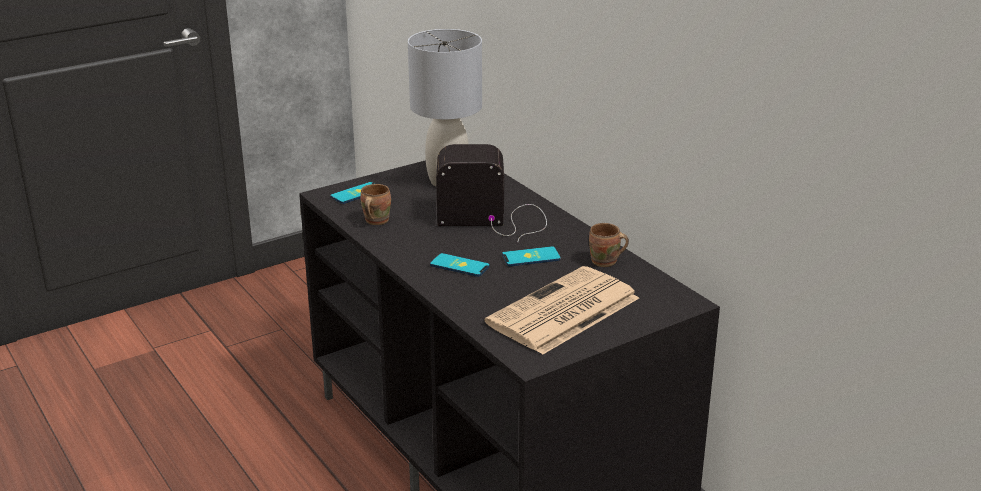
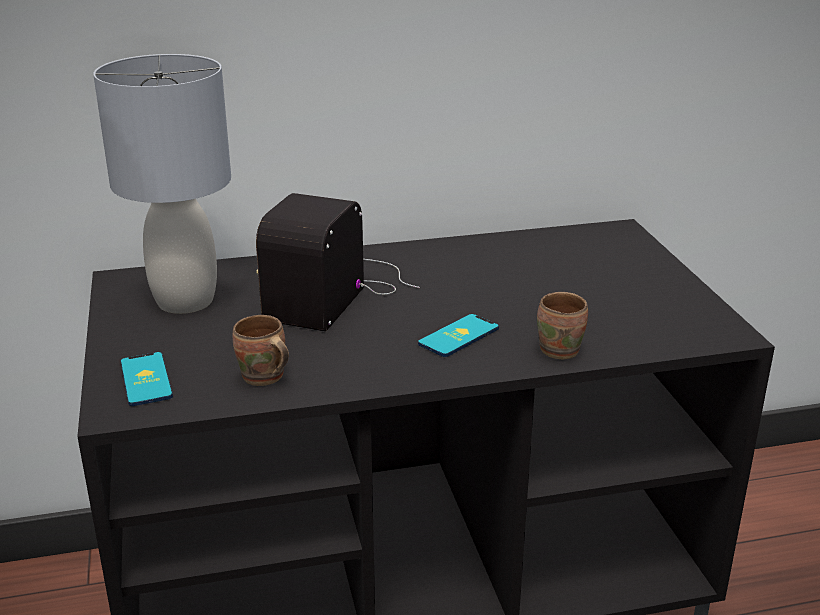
camera: 70 degrees left, 0 degrees up
newspaper [484,266,639,355] -> none
phone [502,246,561,266] -> none
brown mug [589,223,629,267] -> brown mug moved to [537,292,588,359]

